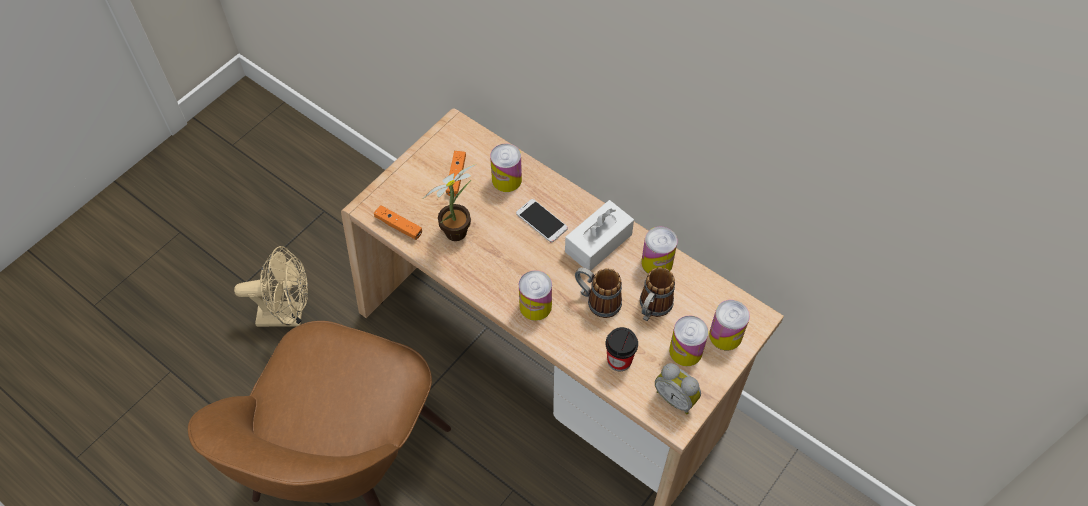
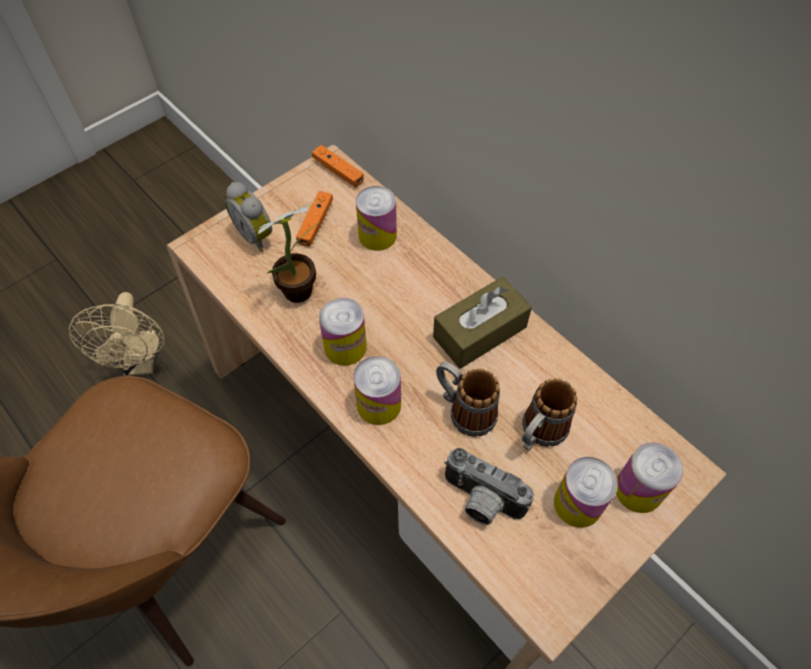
camera: 10 degrees right, 0 degrees up
beige fan [234,246,308,327] -> beige fan turned 75 degrees clockwise [69,292,165,376]
orange game controller [374,205,422,240] -> orange game controller moved to [312,145,364,188]
phone [516,199,568,242] -> none
white tissue box [565,200,634,271] -> brown tissue box [433,277,532,369]
cup [606,327,638,372] -> camera [444,448,534,525]
can [641,227,677,273] -> can moved to [319,298,367,366]
alarm clock [655,363,701,414] -> alarm clock moved to [225,182,272,252]

